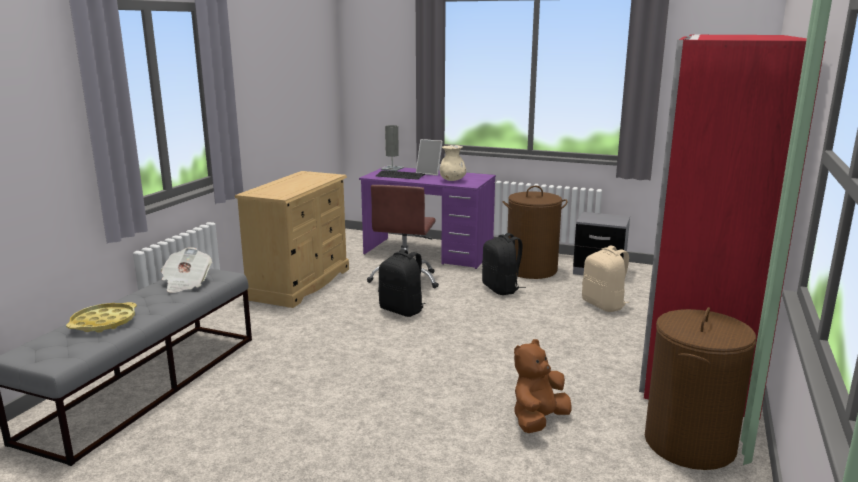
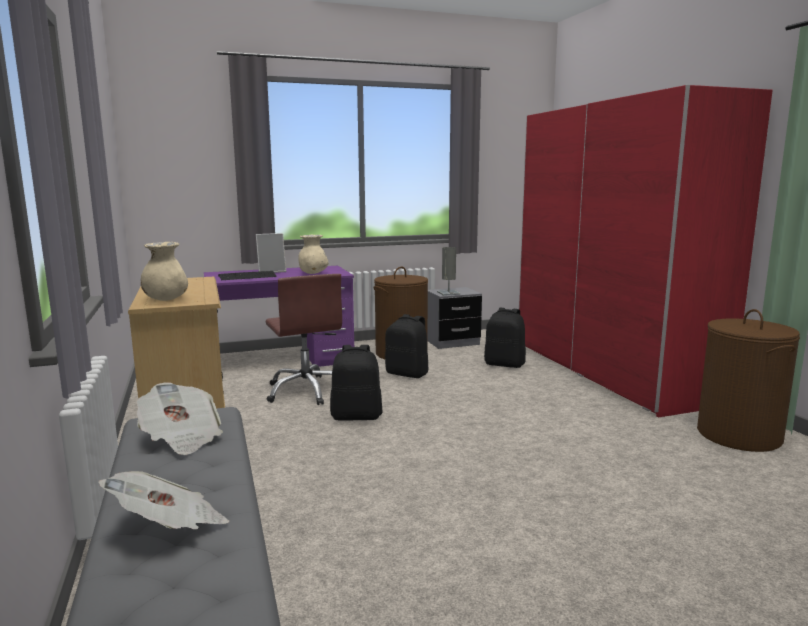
camera: 40 degrees left, 5 degrees down
yellow tray [66,302,137,333] -> newspaper [99,471,230,529]
grey table lamp [381,125,404,171] -> grey table lamp moved to [437,247,461,296]
brown plush toy [514,339,572,433] -> none
beige backpack [582,245,629,312] -> black backpack [484,308,526,368]
none -> beige vase [141,242,188,301]

